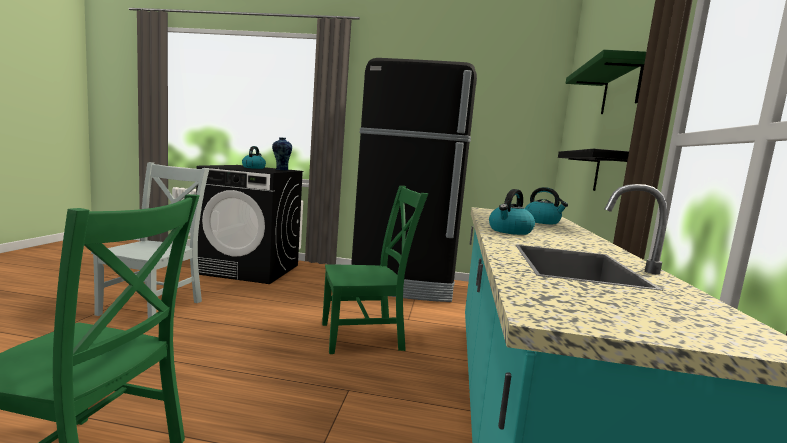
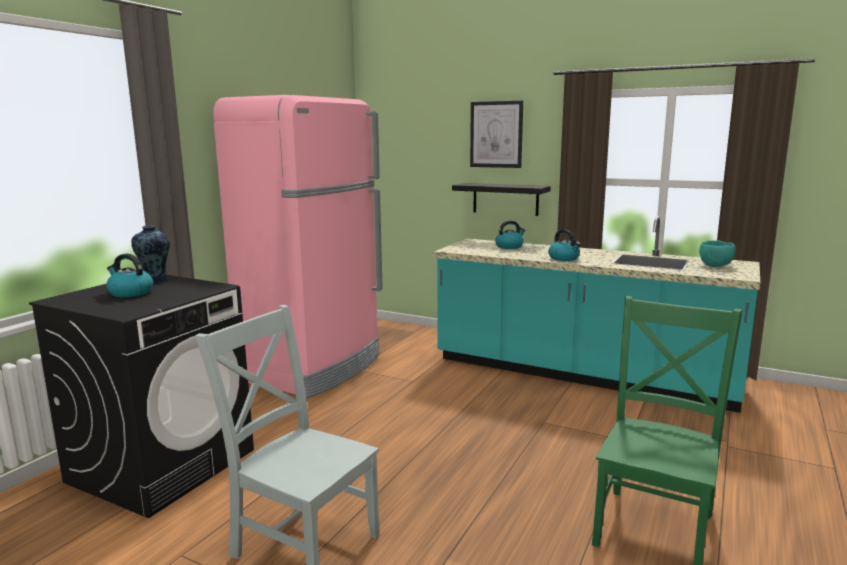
camera: 70 degrees left, 5 degrees up
green chair [322,186,428,354] -> none
black fridge [351,58,477,302] -> pink fridge [213,95,383,398]
green shelf [566,50,646,114] -> picture [470,100,523,168]
none -> turquoise bowl [699,240,735,267]

